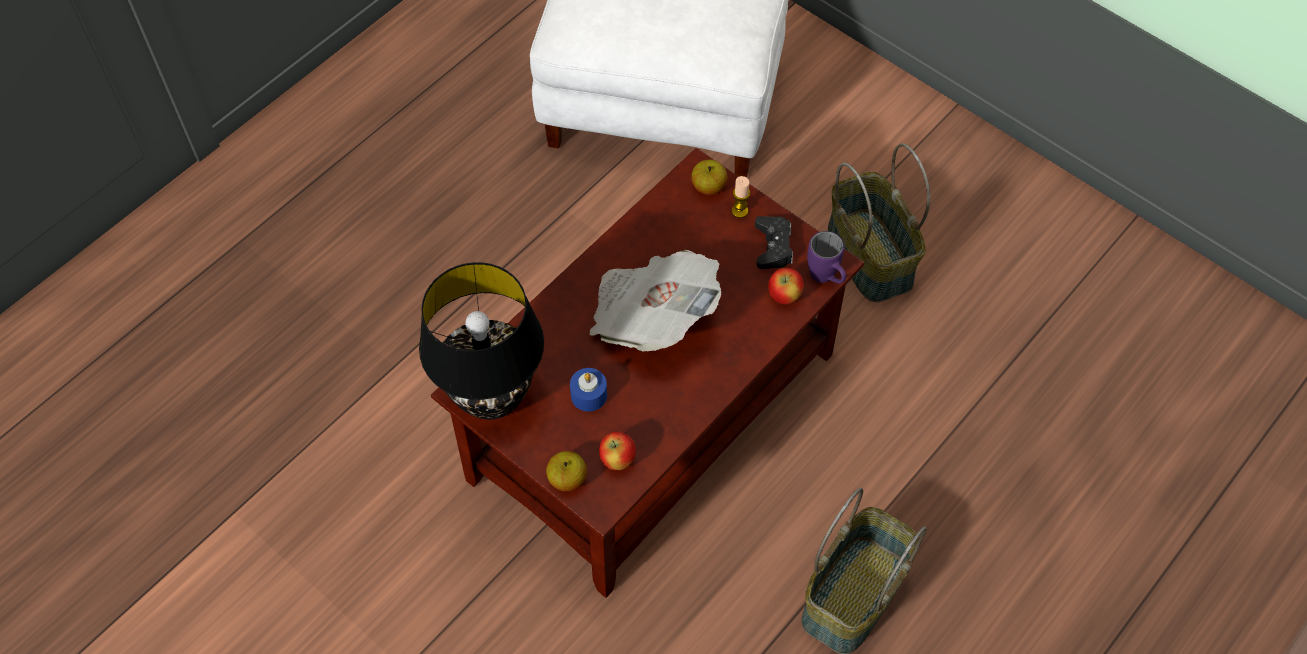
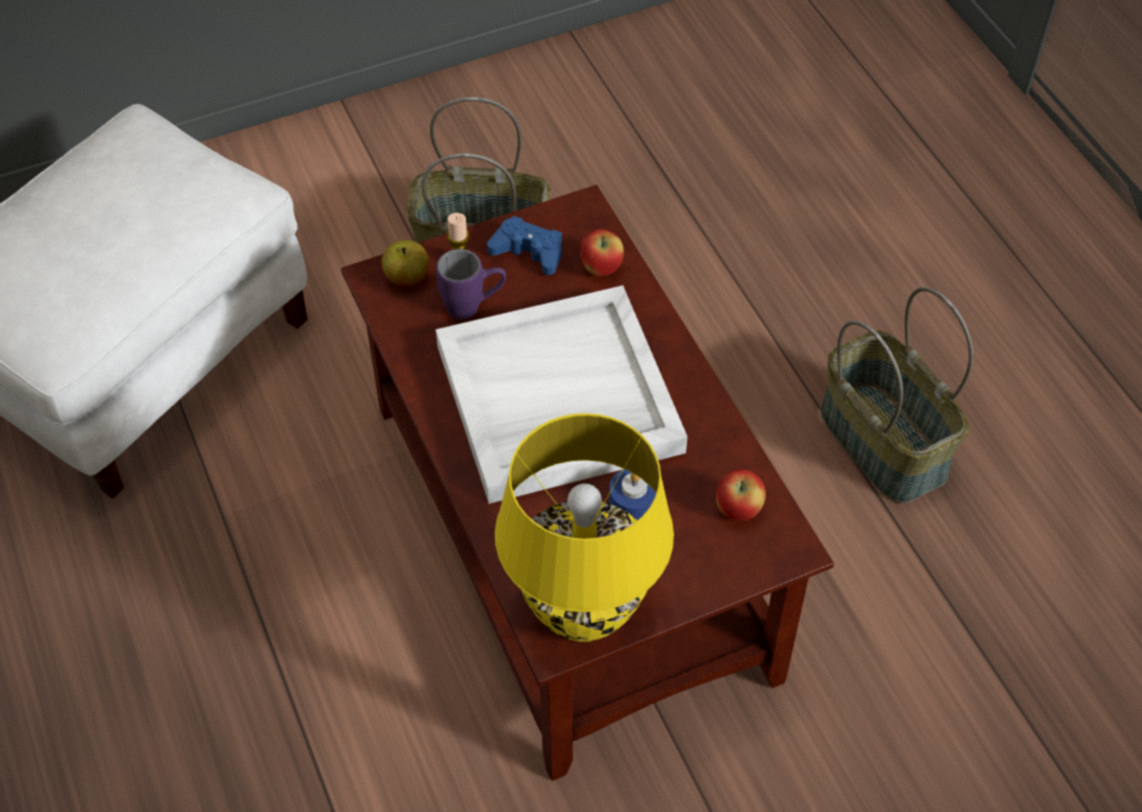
camera: 65 degrees left, 5 degrees down
black table lamp [419,262,544,420] -> yellow table lamp [495,413,674,642]
apple [546,451,587,492] -> none
newspaper [589,250,721,352] -> white tray [436,285,688,504]
black game controller [755,216,793,269] -> blue game controller [487,216,562,275]
purple mug [807,231,846,284] -> purple mug moved to [436,249,506,320]

